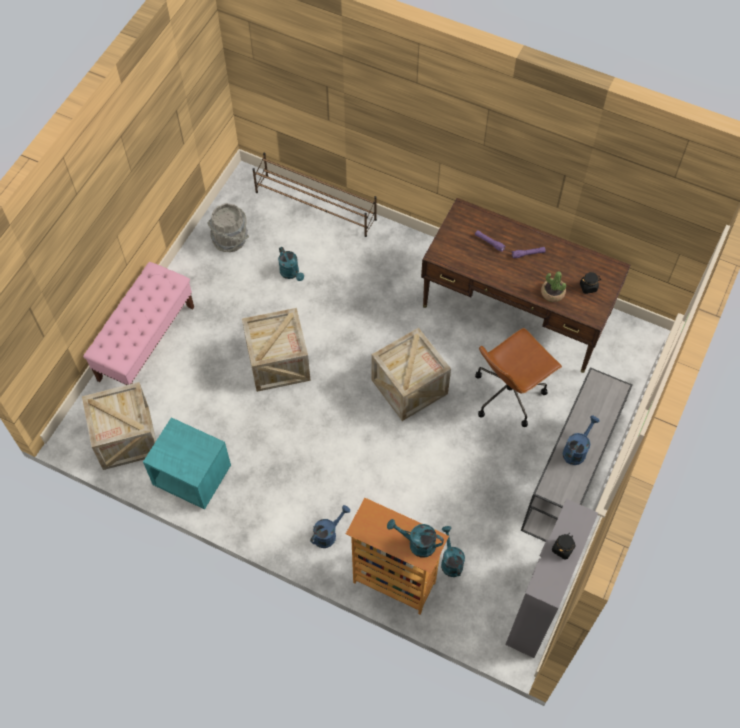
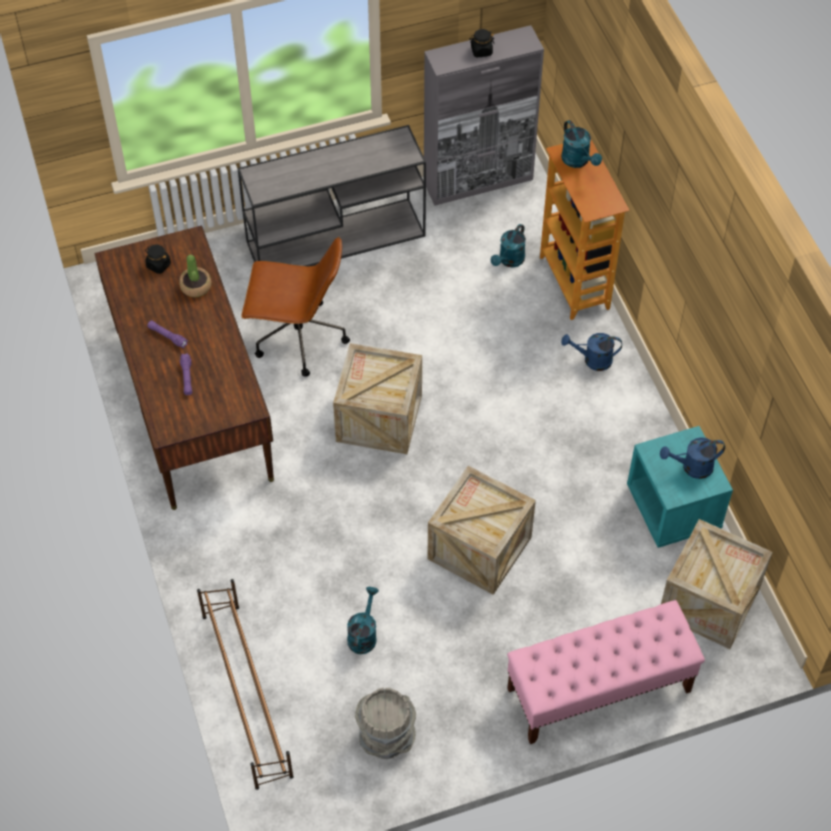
camera: 135 degrees left, 5 degrees down
blue watering can [563,416,600,465] -> blue watering can moved to [660,437,725,479]

